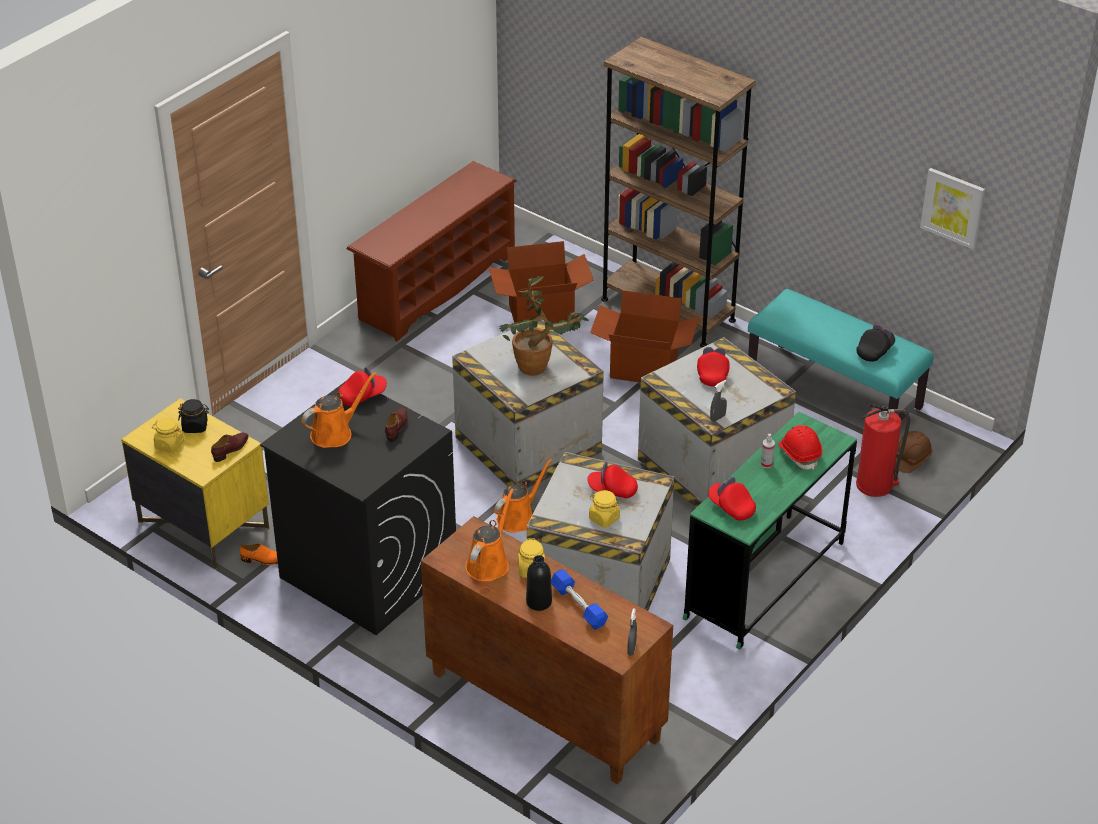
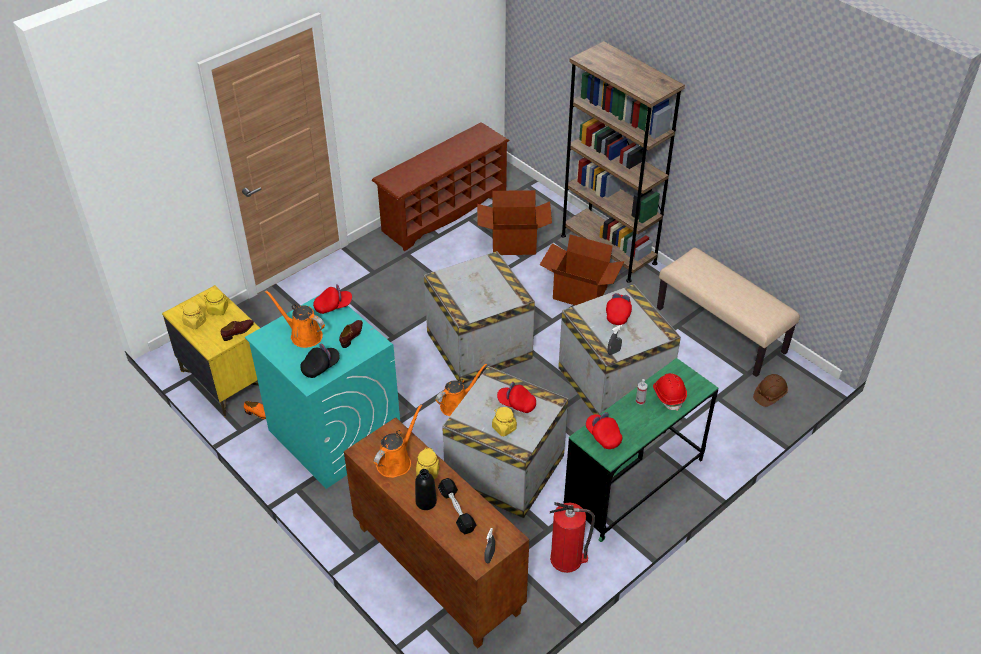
camera: 10 degrees right, 5 degrees up
black jar [178,399,209,433] -> yellow jar [204,290,228,315]
black washing machine [260,380,456,635] -> turquoise washing machine [245,294,400,489]
orange watering can [301,372,377,448] -> orange watering can turned 120 degrees counterclockwise [265,290,325,348]
potted plant [499,276,589,376] -> none
blue dumbbell [551,569,608,630] -> black dumbbell [438,478,476,534]
turquoise bench [748,289,934,414] -> beige bench [657,247,800,377]
fire extinguisher [856,403,910,497] -> fire extinguisher moved to [550,502,595,573]
black cap [857,324,895,362] -> black cap moved to [300,343,340,378]
picture [920,168,985,249] -> none

